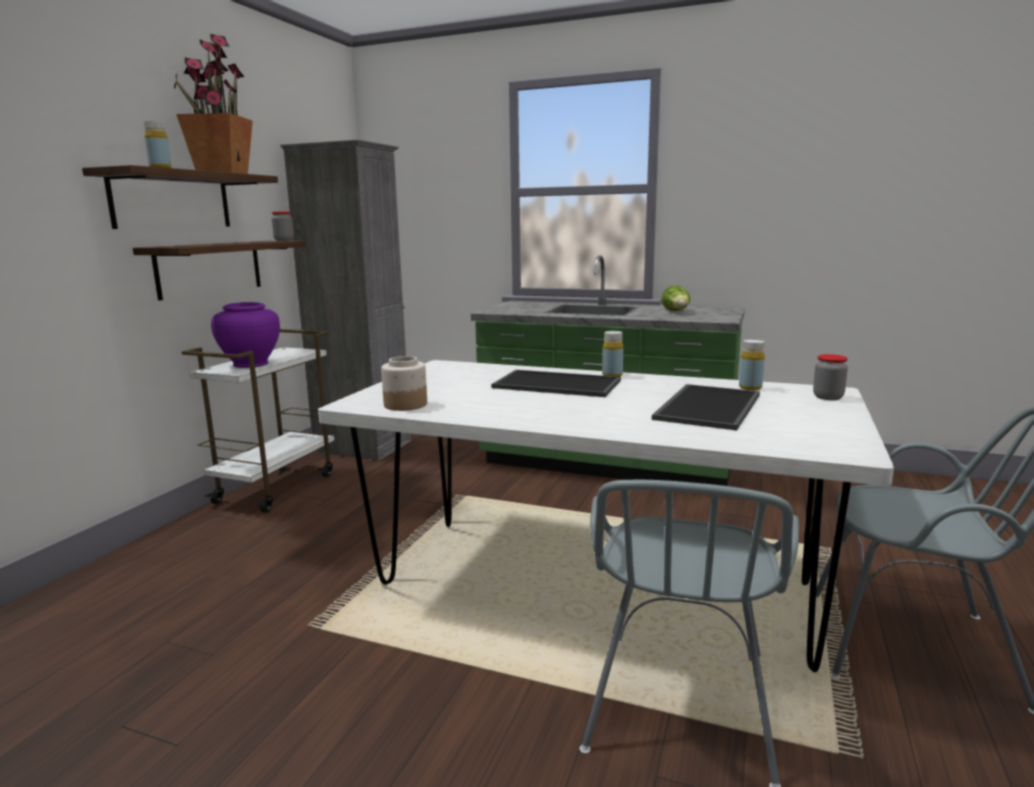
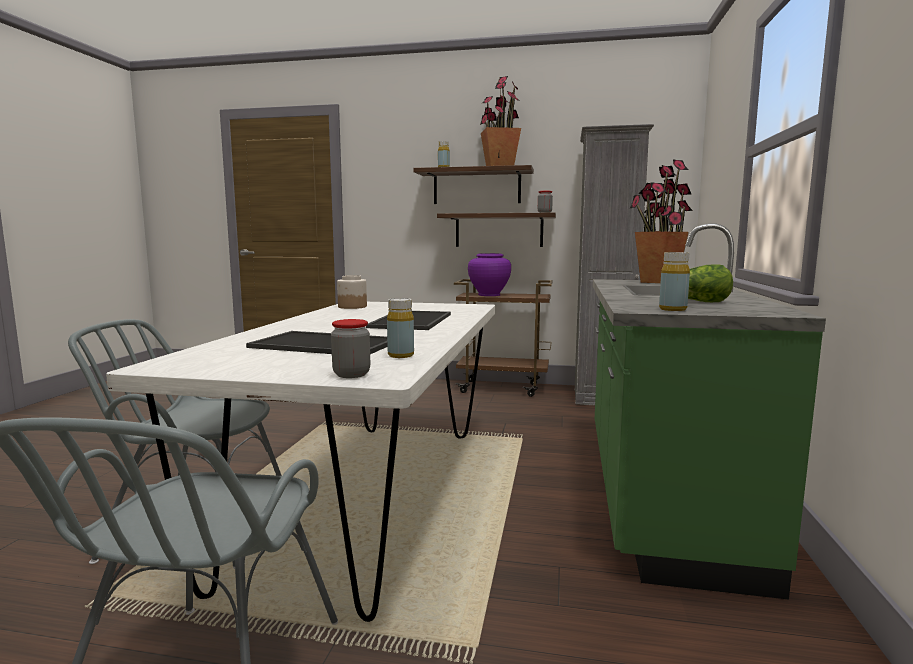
camera: 80 degrees right, 5 degrees down
white cart [182,329,334,513] -> brown cart [454,279,553,397]
yellow bottle [602,331,623,377] -> yellow bottle moved to [659,252,690,311]
none -> potted plant [630,159,693,283]

